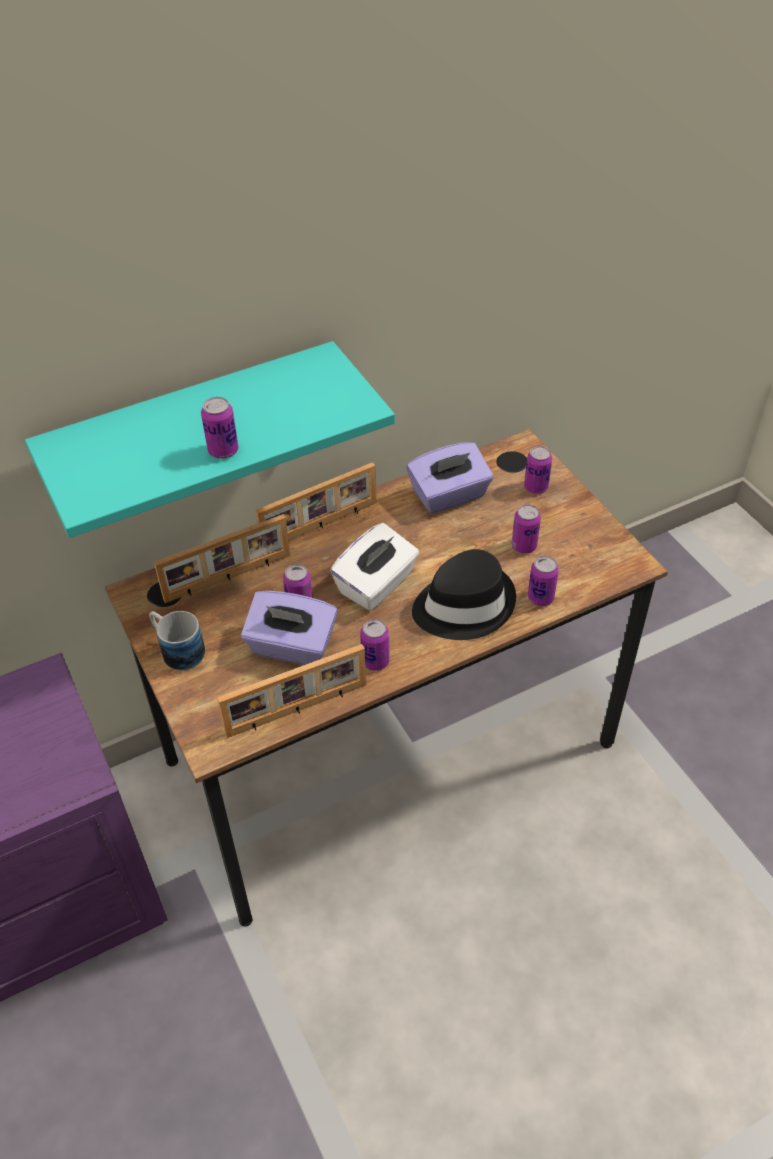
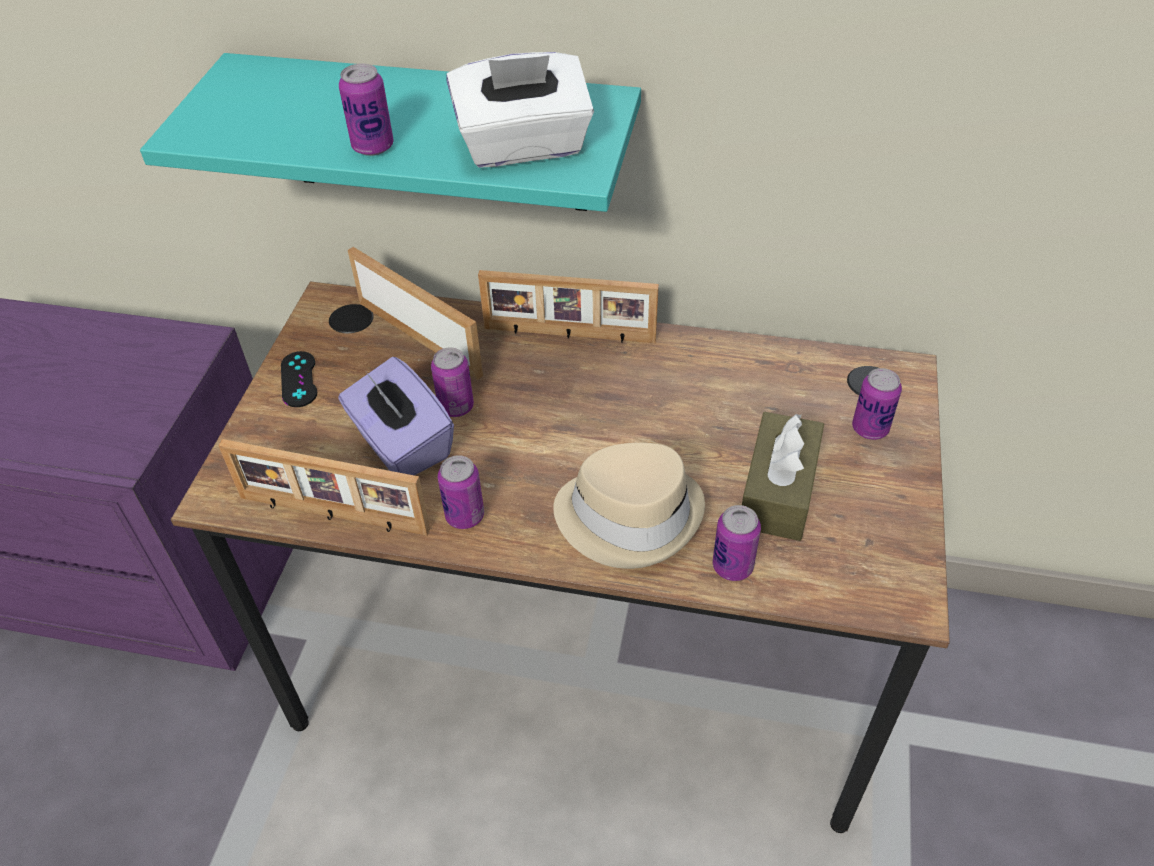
camera: 40 degrees right, 0 degrees up
mug [149,611,205,670] -> black game controller [281,351,317,407]
picture frame [154,514,290,603] -> picture frame turned 150 degrees counterclockwise [348,247,483,380]
white tissue box [330,523,419,611] -> white tissue box moved to [447,52,594,168]
purple tissue box [407,442,493,514] -> none
black hat [412,549,516,640] -> beige hat [553,443,705,569]
can [512,504,541,554] -> brown tissue box [742,412,824,541]

